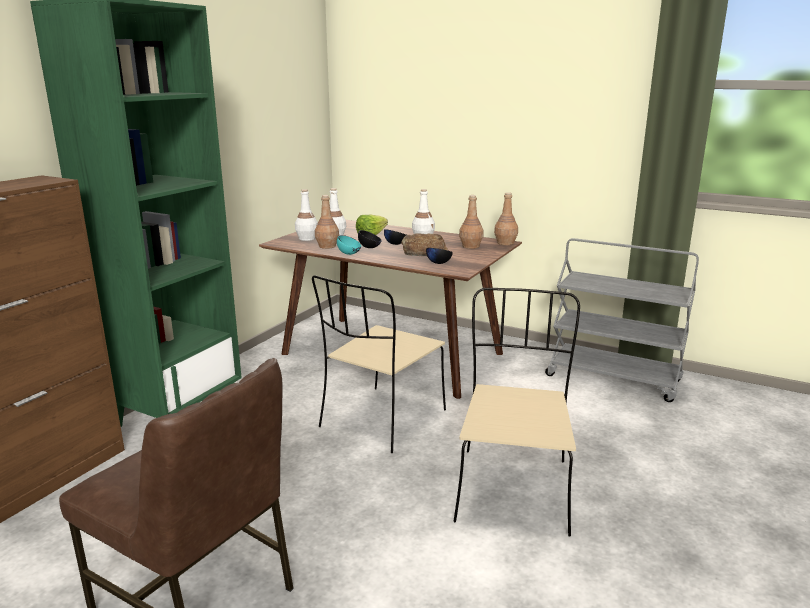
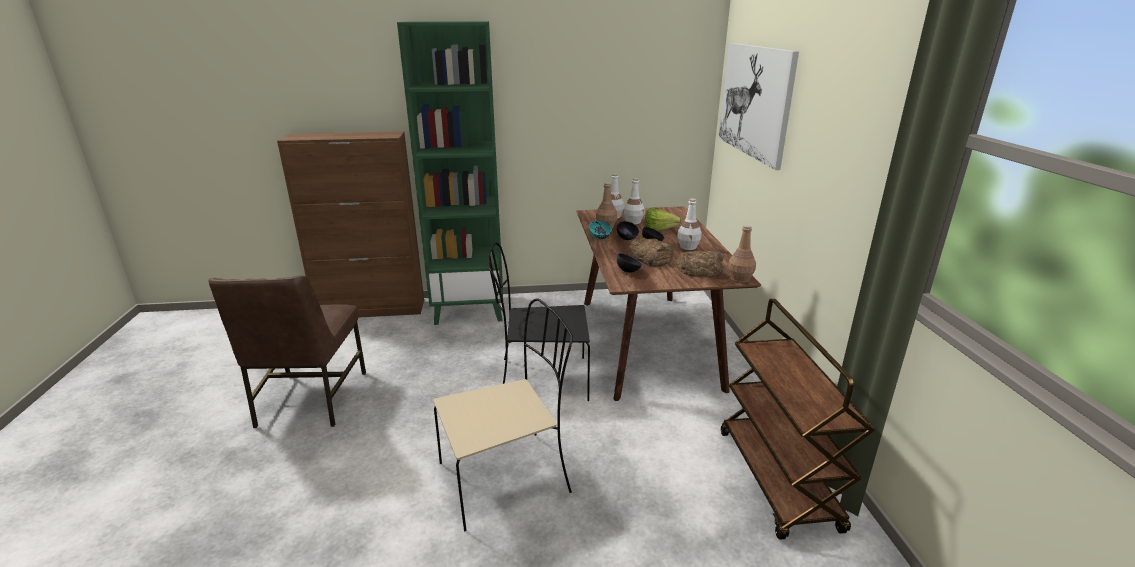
camera: 55 degrees right, 5 degrees up
beige chair [312,275,446,453] -> black chair [488,242,590,401]
brown bottle [459,195,484,249] -> bread [676,251,724,277]
grey cart [545,238,699,402] -> brown cart [721,299,875,540]
none -> picture [719,43,799,170]

